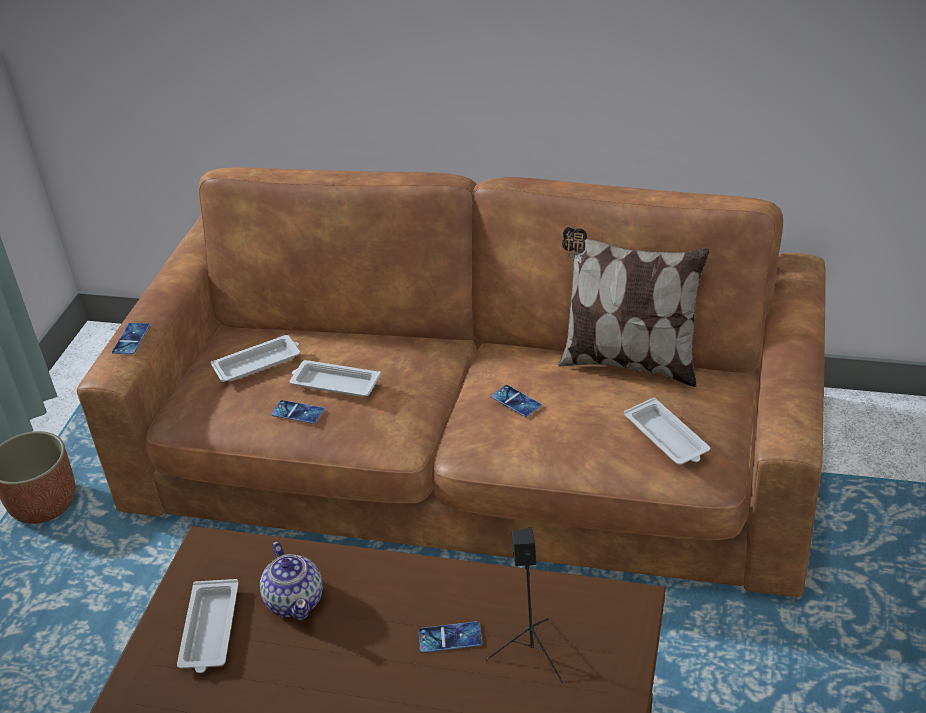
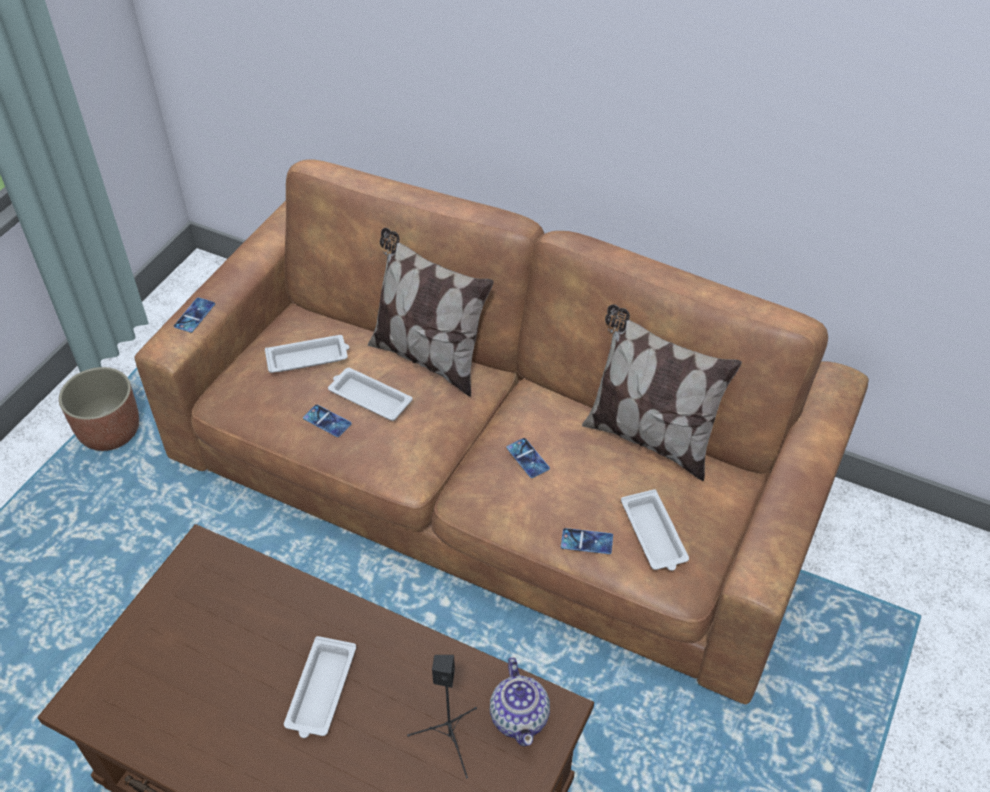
camera: 10 degrees right, 10 degrees up
white tray [177,579,238,673] -> white tray moved to [284,636,356,738]
teapot [260,542,323,620] -> teapot moved to [490,657,550,746]
phone [419,621,482,653] -> phone moved to [561,528,613,554]
none -> pillow [368,228,494,397]

